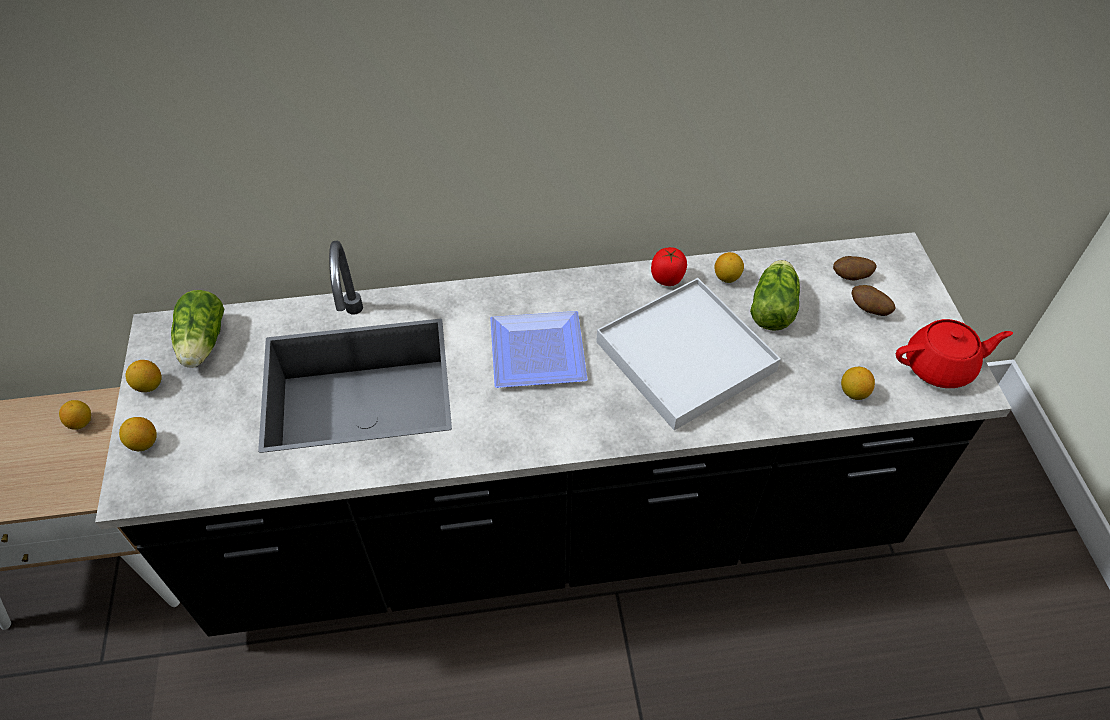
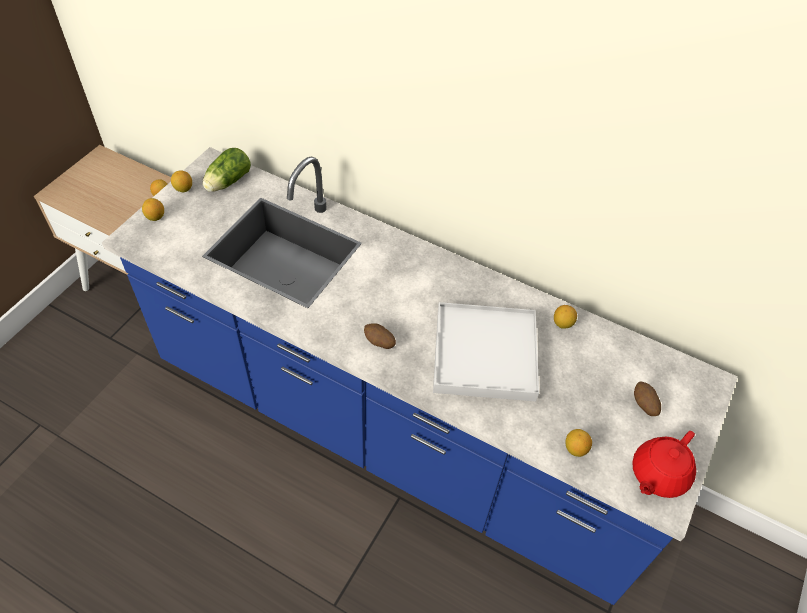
camera: 35 degrees right, 0 degrees up
black counter [95,232,1012,637] -> blue counter [102,147,738,605]
plate [490,311,588,388] -> none
tomato [651,247,687,286] -> none
lettuce [750,260,800,331] -> none
potato [833,256,877,280] -> potato moved to [364,323,396,349]
red teapot [896,319,1013,388] -> red teapot turned 105 degrees clockwise [632,431,696,498]

